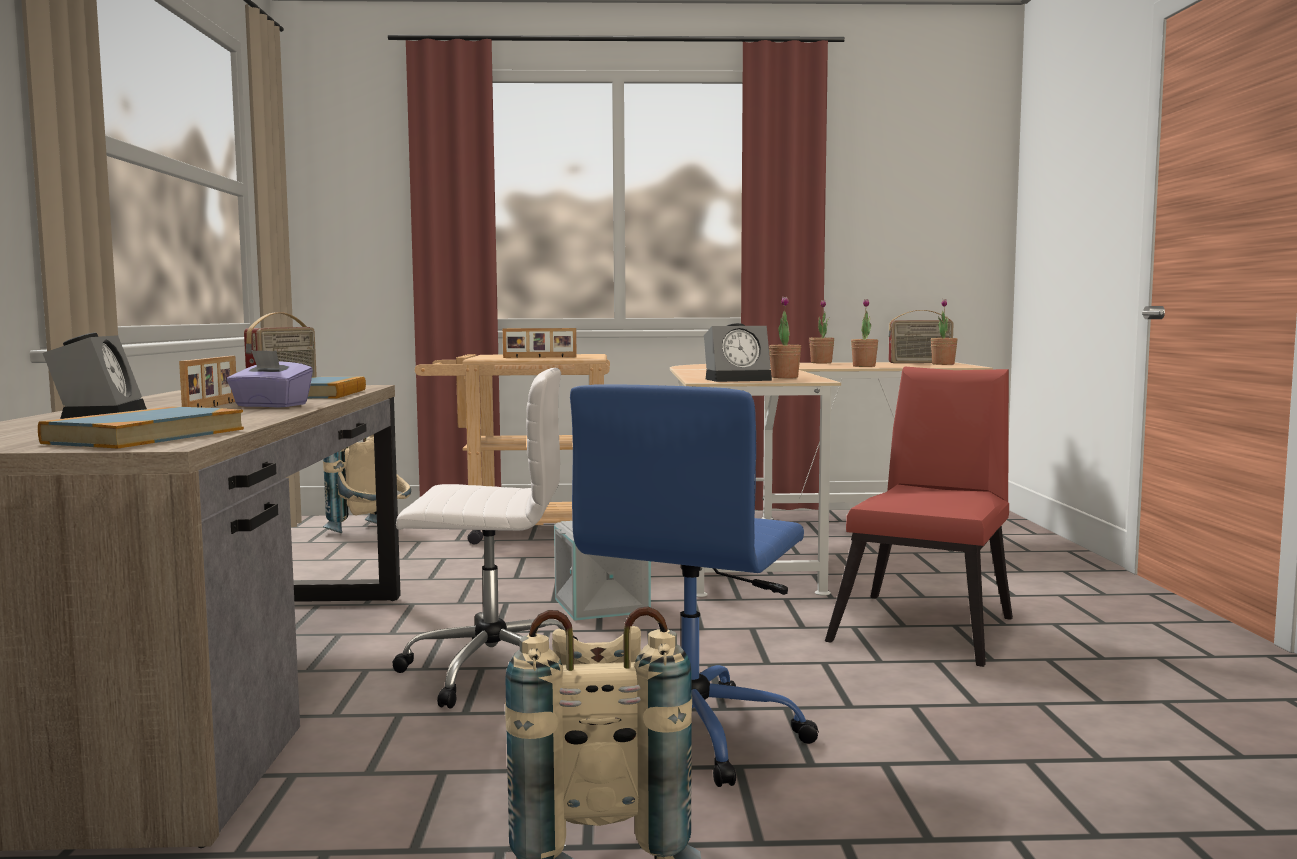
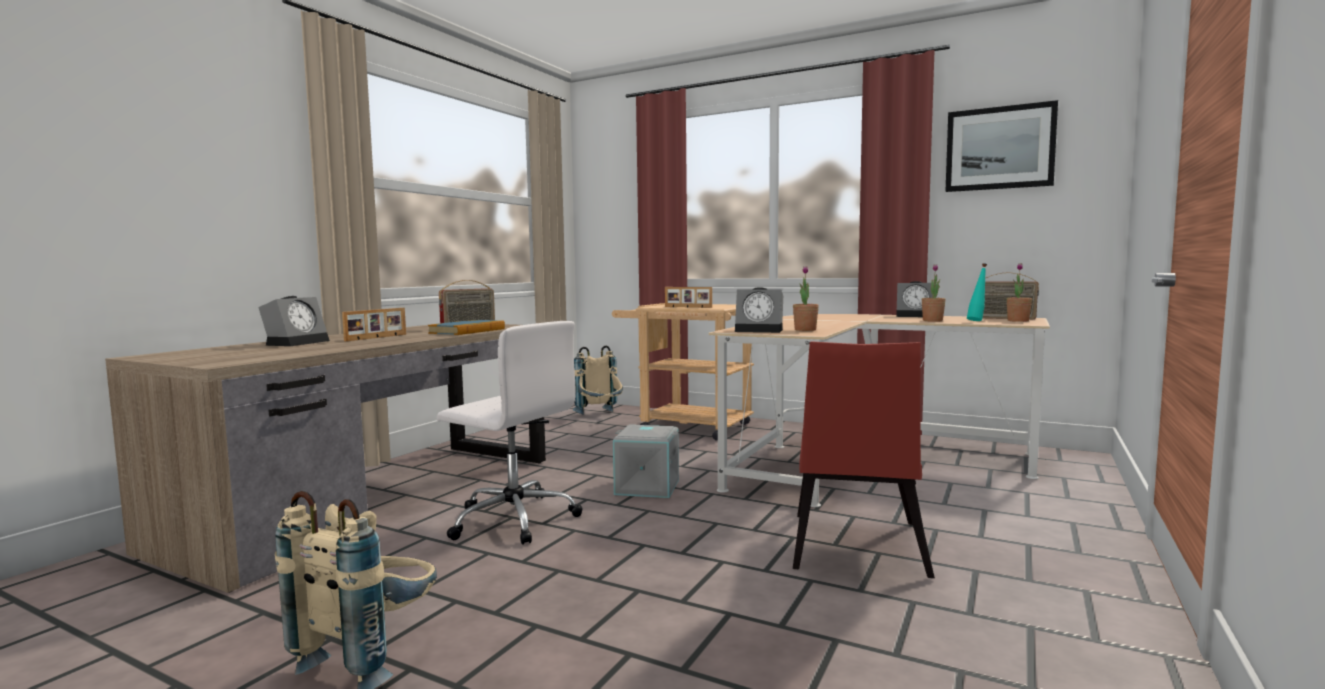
camera: 30 degrees right, 0 degrees up
book [38,406,244,448] -> none
purple tissue box [227,350,313,408] -> none
blue office chair [570,384,819,787] -> none
potted plant [809,300,834,363] -> alarm clock [896,281,933,317]
red chair [825,366,1013,667] -> red chair turned 135 degrees clockwise [793,341,935,578]
none -> picture [945,100,1058,192]
none -> turquoise bottle [967,264,987,321]

